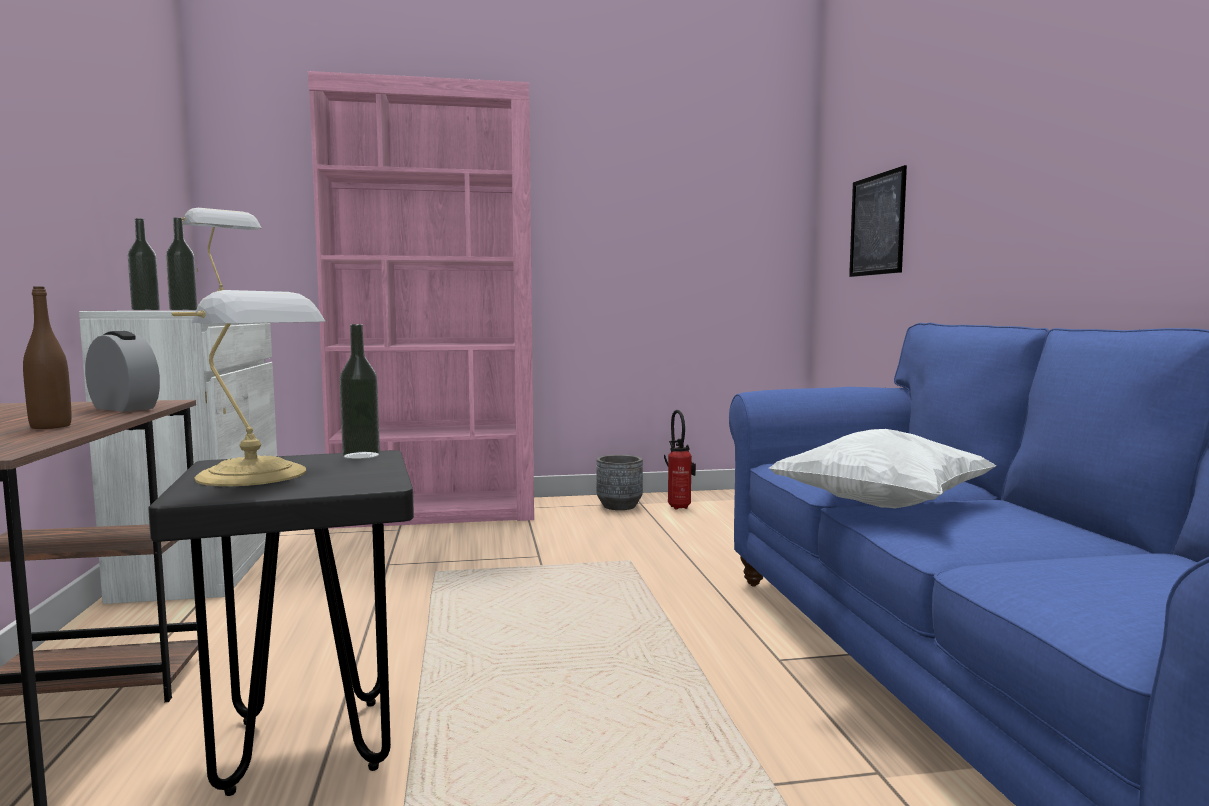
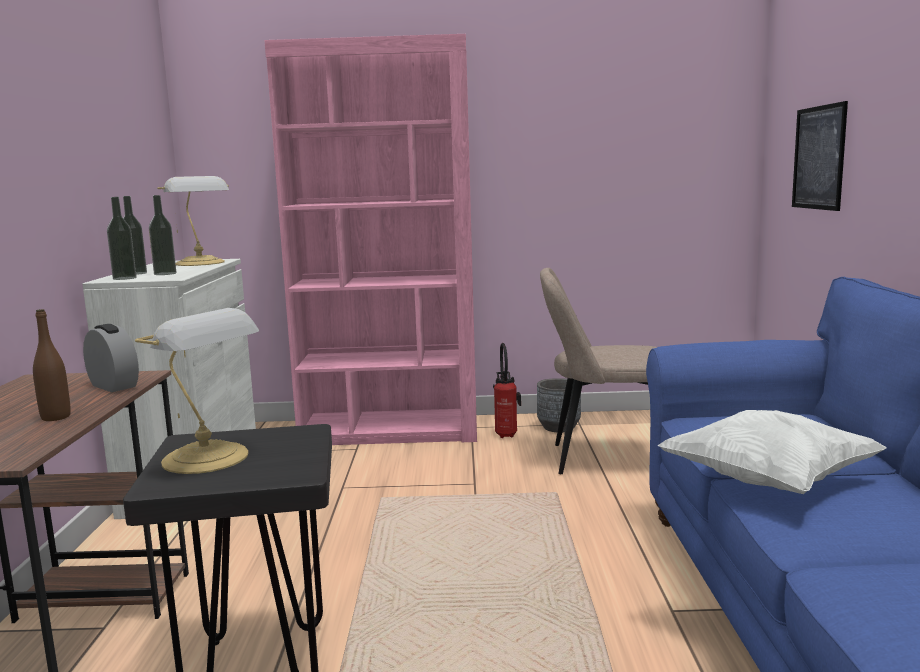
camera: 10 degrees right, 5 degrees up
bottle [339,324,380,459] -> bottle moved to [107,197,137,280]
fire extinguisher [664,410,696,510] -> fire extinguisher moved to [493,343,521,438]
none -> beige chair [540,268,657,474]

